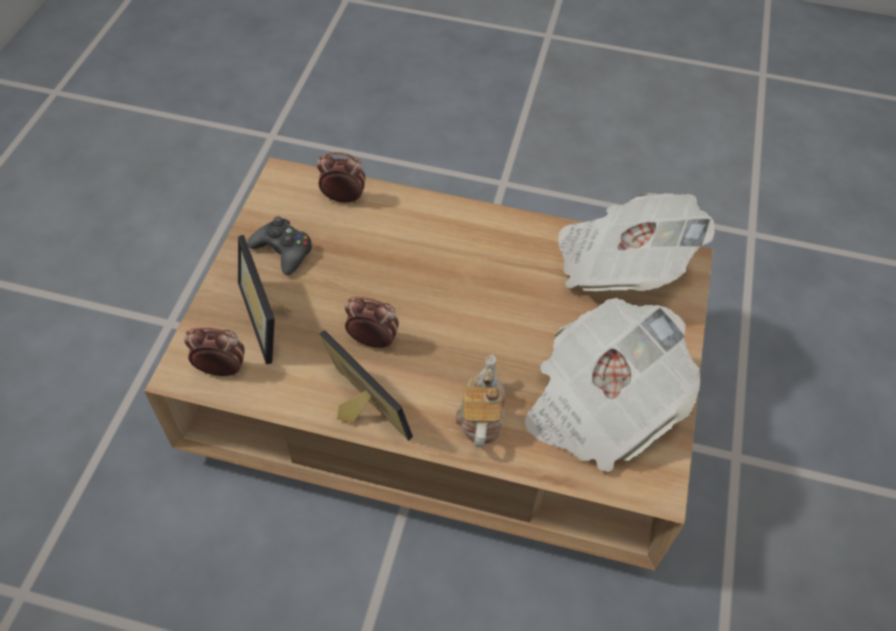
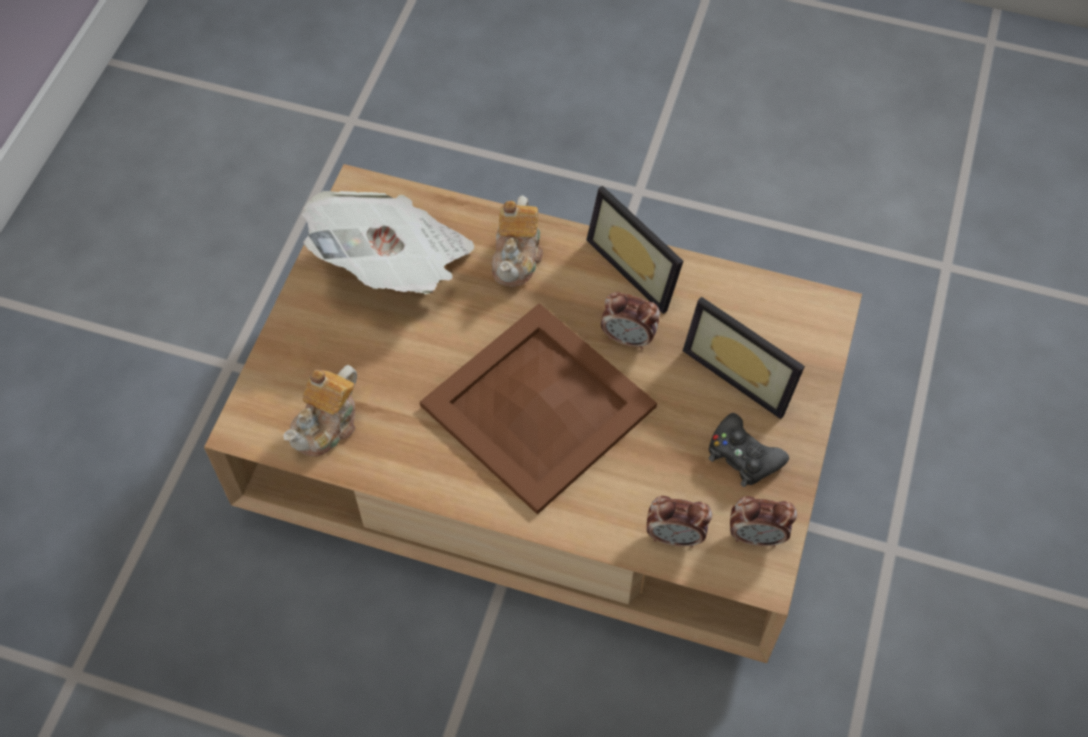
camera: 175 degrees left, 5 degrees up
alarm clock [184,327,245,377] -> alarm clock moved to [730,496,797,547]
picture frame [238,235,293,364] -> picture frame turned 150 degrees clockwise [683,296,805,419]
newspaper [558,193,715,291] -> teapot [283,365,357,457]
none -> brown tray [420,303,657,515]

